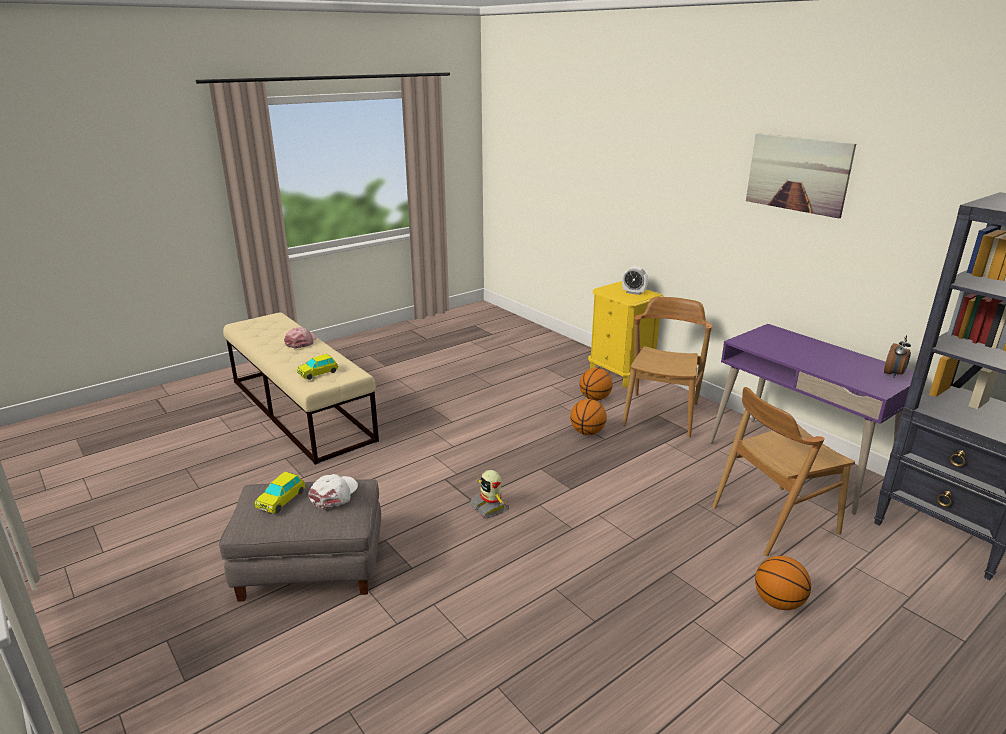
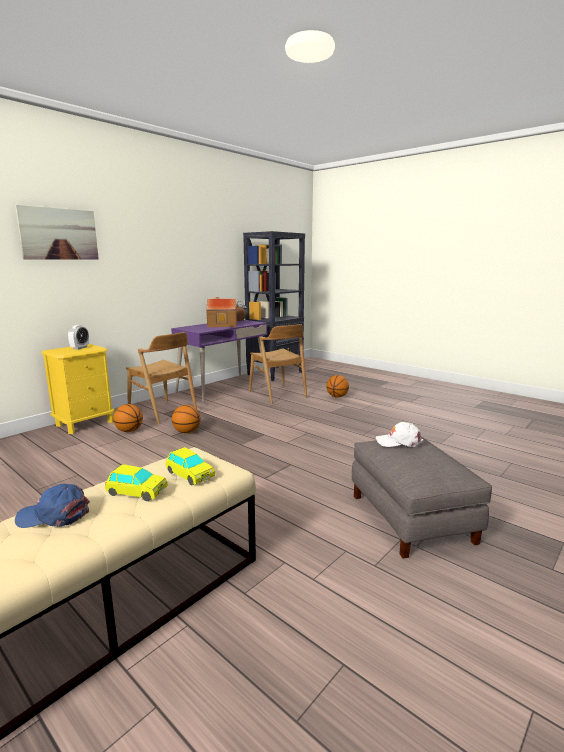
camera: 100 degrees left, 10 degrees down
toy car [255,472,305,513] -> toy car moved to [105,464,168,501]
pink cap [284,327,317,348] -> blue cap [15,484,90,528]
toy robot [470,470,509,518] -> none
brown chair [623,297,712,437] -> brown chair turned 150 degrees counterclockwise [126,332,197,425]
picture [746,133,856,218] -> picture moved to [15,205,99,259]
none -> toy house [206,297,237,327]

